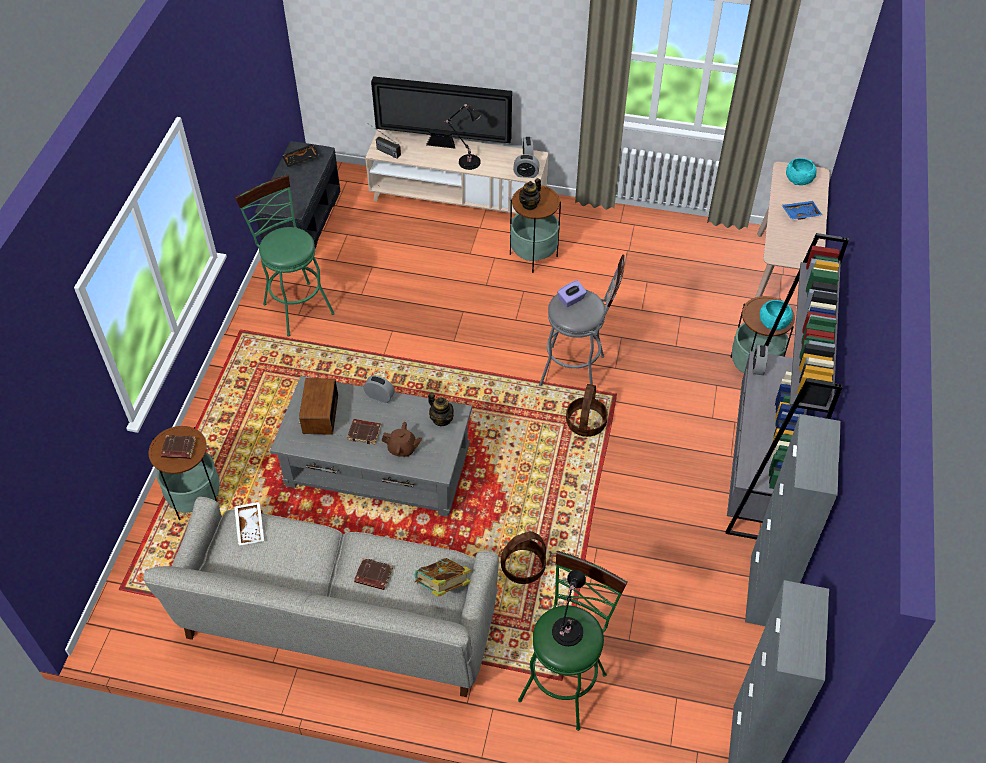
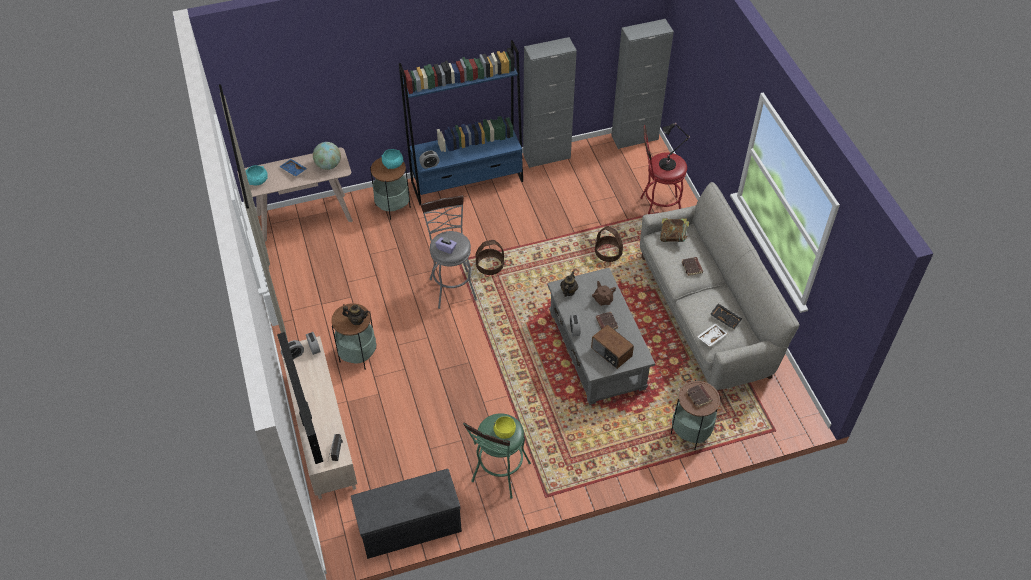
camera: 120 degrees left, 0 degrees up
black tray [282,144,319,167] -> black tray moved to [710,303,742,329]
radio [299,378,338,435] -> radio turned 75 degrees clockwise [591,325,634,369]
black table lamp [445,104,482,170] -> none
green stool [518,551,628,731] -> red stool [640,125,687,214]
grey bookcase [725,233,849,540] -> blue bookcase [399,40,523,205]
none -> globe [313,142,341,170]
none -> yellow bowl [494,416,516,439]

